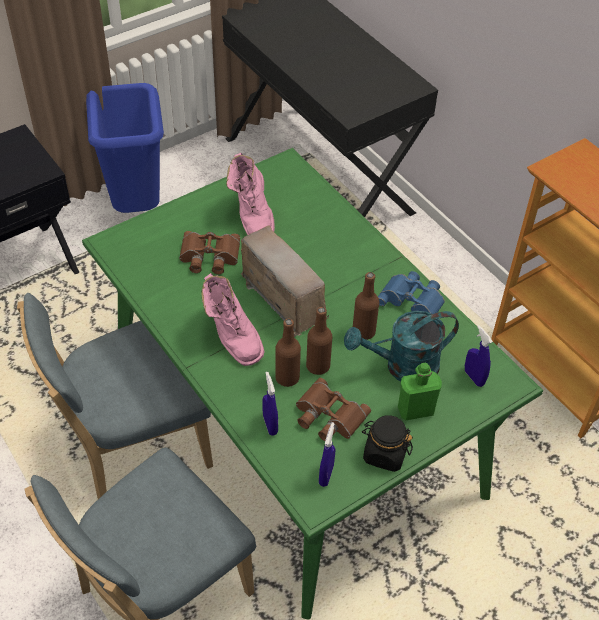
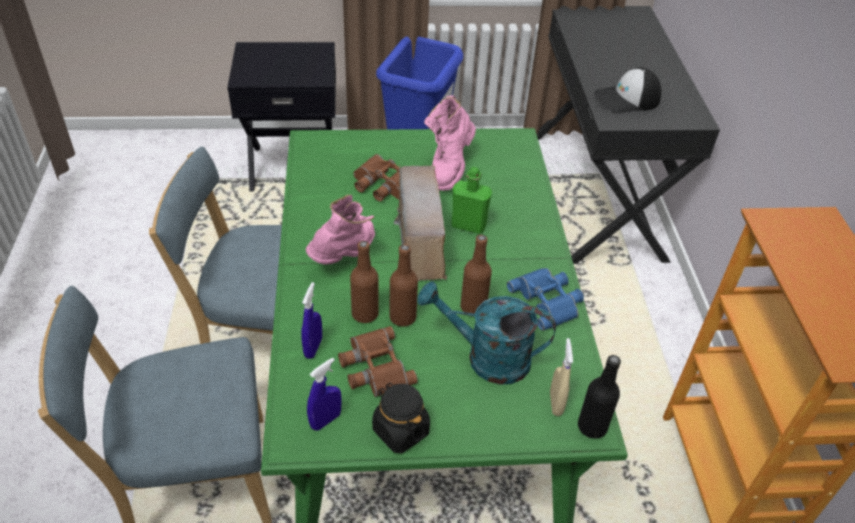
camera: 30 degrees right, 5 degrees down
pink boot [201,273,265,366] -> pink boot turned 150 degrees counterclockwise [306,195,375,265]
green bottle [398,363,442,420] -> green bottle moved to [451,167,492,234]
blue spray bottle [465,325,493,387] -> beige spray bottle [550,338,573,416]
none -> black bottle [578,355,621,439]
none -> cap [594,67,661,113]

